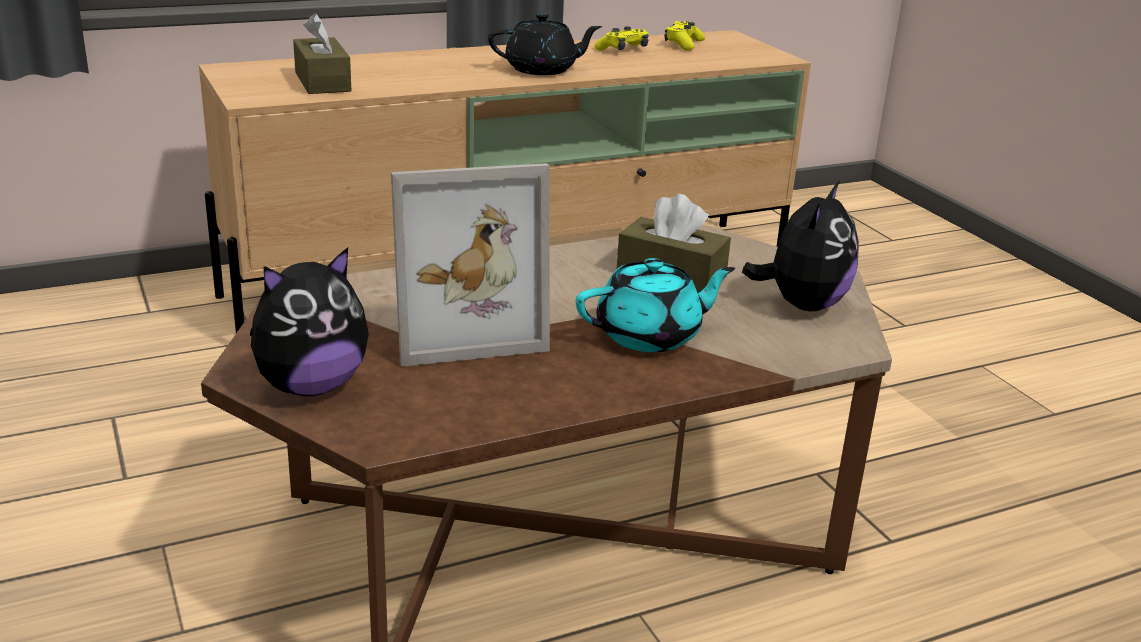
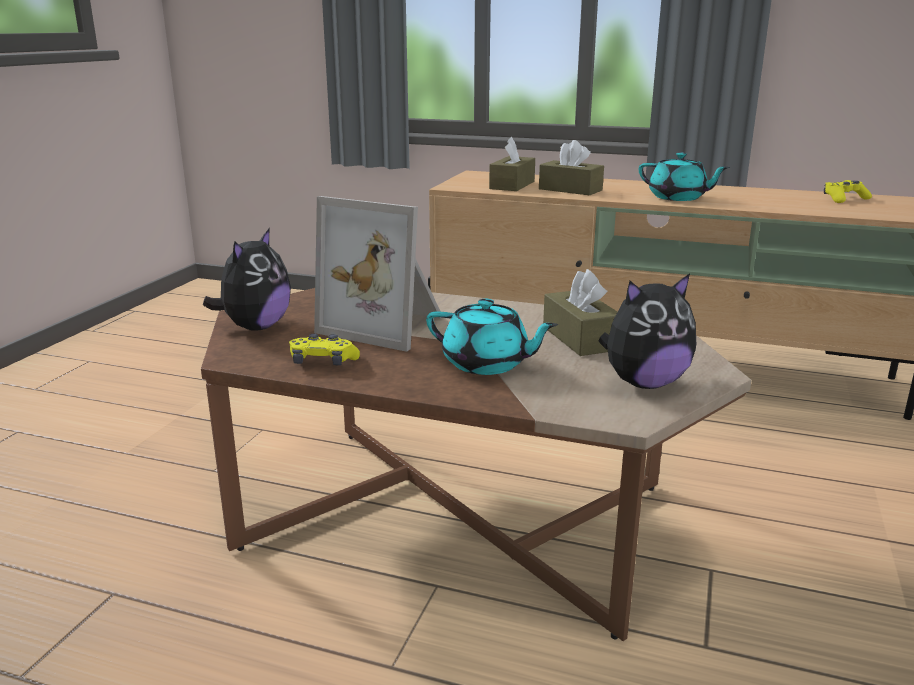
camera: 45 degrees right, 5 degrees down
plush toy [250,247,369,396] -> plush toy turned 75 degrees counterclockwise [203,228,291,331]
black teapot [488,13,602,75] -> turquoise teapot [639,153,730,201]
yellow game controller [595,26,649,51] -> yellow game controller moved to [289,334,360,365]
none -> brown tissue box [539,140,604,196]

